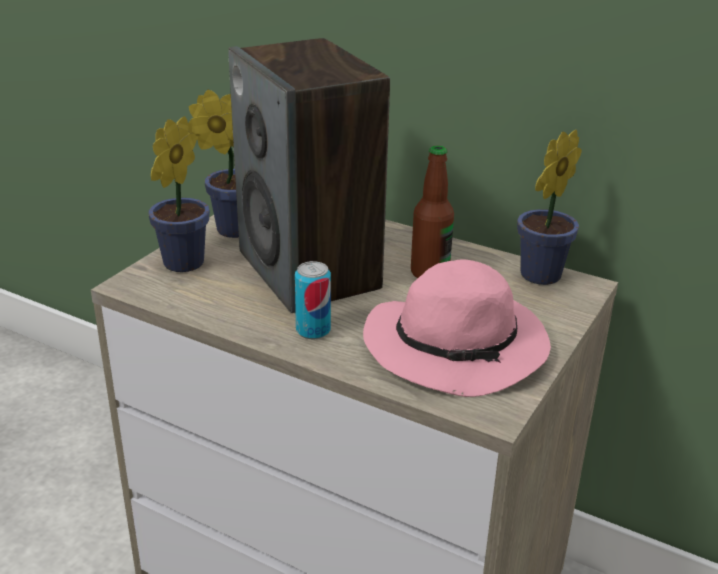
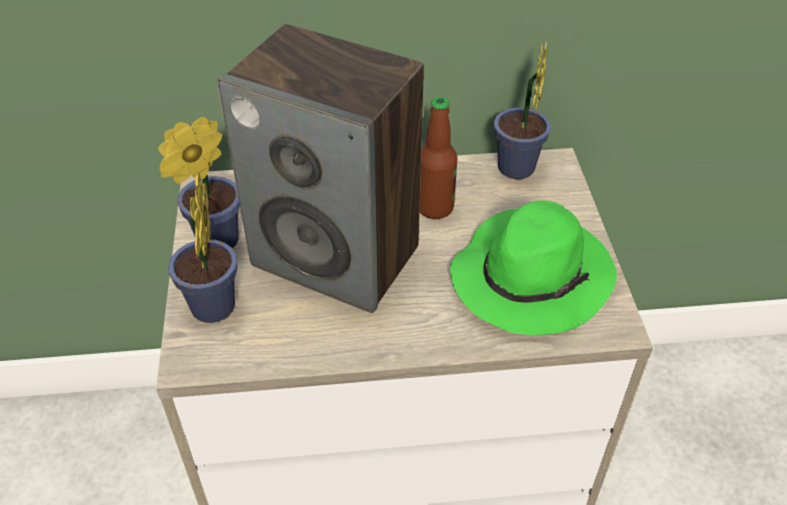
camera: 35 degrees left, 15 degrees up
can [295,261,331,339] -> none
pink hat [363,259,551,397] -> green hat [450,200,617,335]

